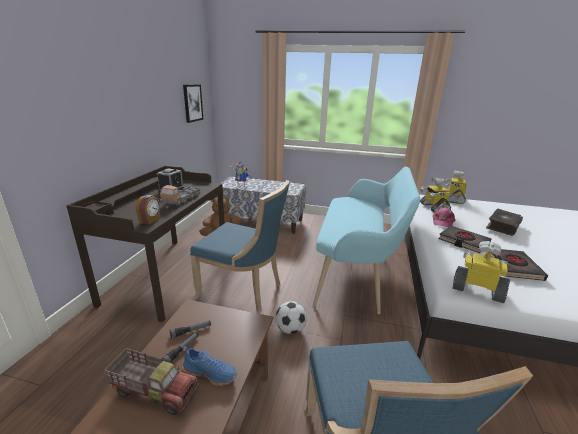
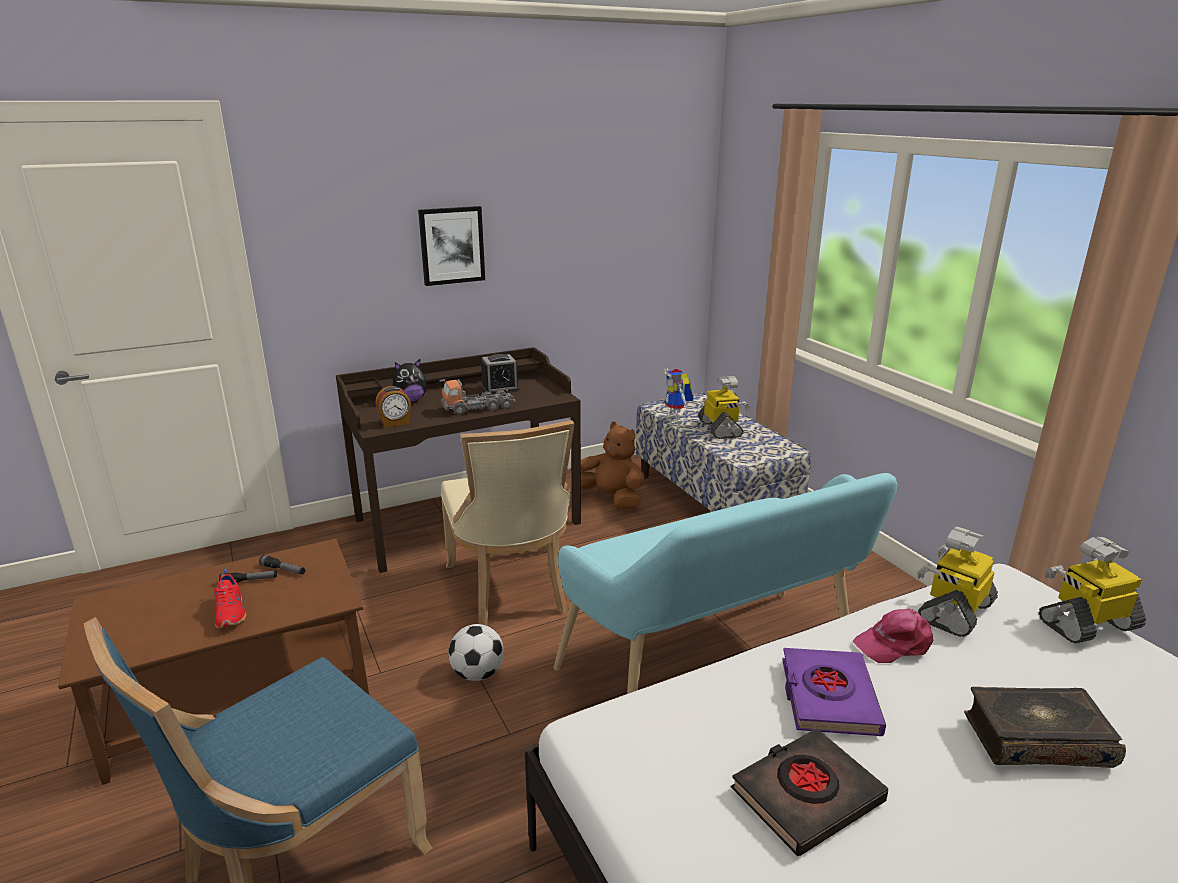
camera: 50 degrees right, 0 degrees up
toy truck [104,348,199,415] -> none
blue shoe [182,346,237,386] -> red shoe [214,569,246,629]
picture [183,84,203,123] -> picture moved to [418,206,485,286]
blue chair [190,180,290,313] -> beige chair [441,420,574,626]
black book [438,226,492,253] -> purple book [782,648,886,736]
toy robot [453,241,510,303] -> toy robot moved to [698,376,750,439]
none -> plush toy [393,359,427,402]

